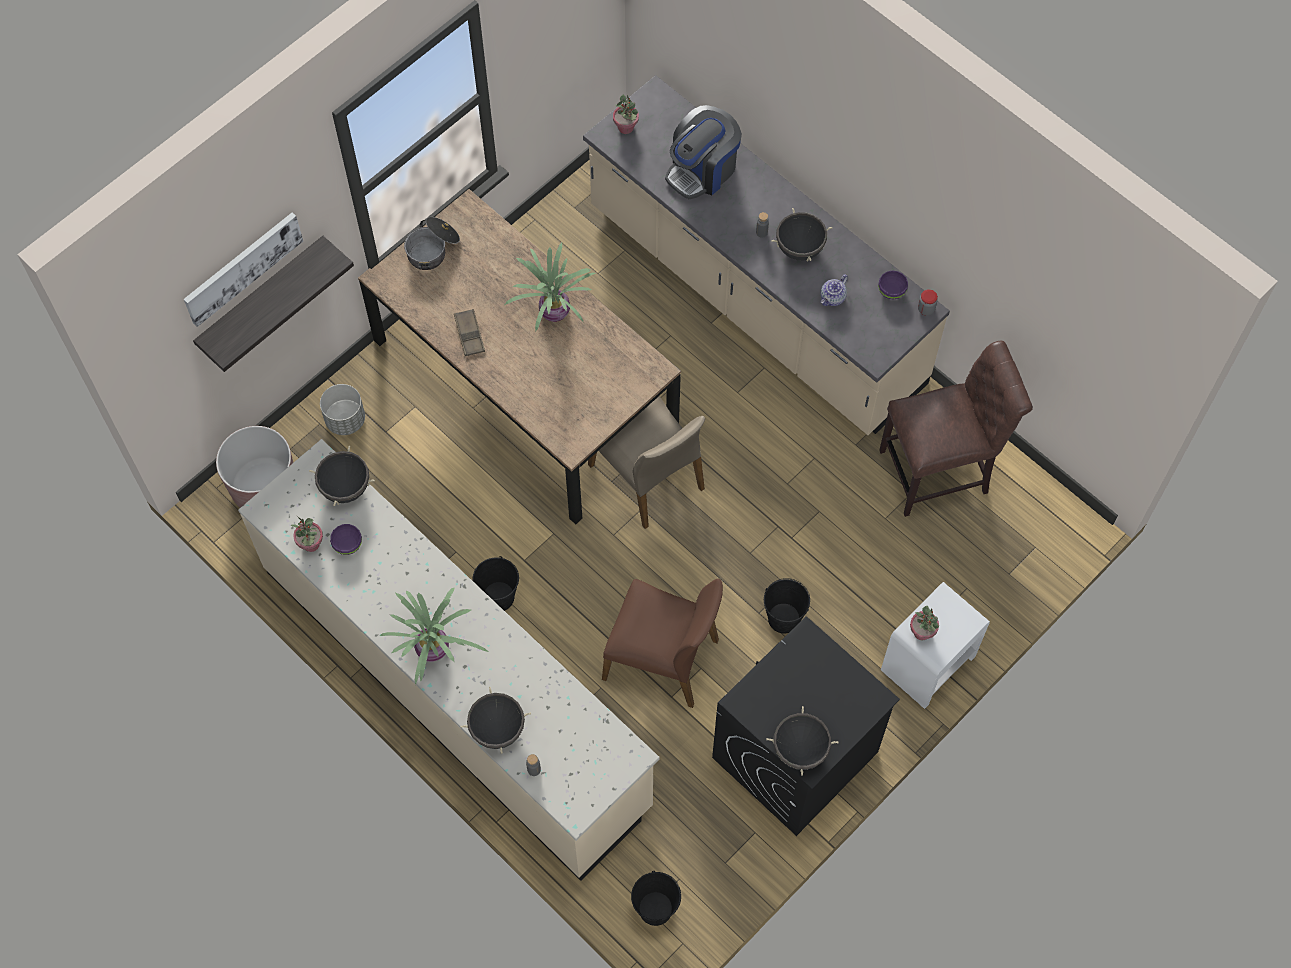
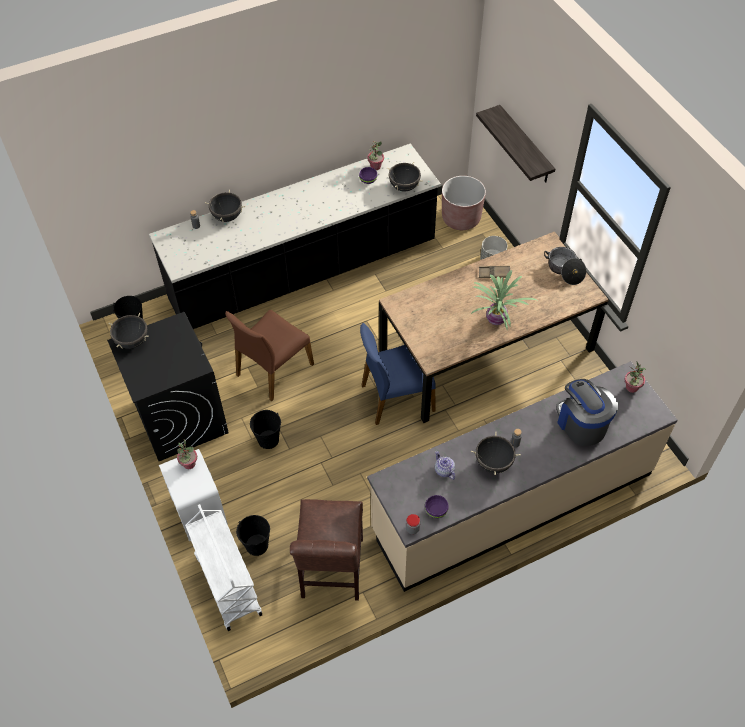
camera: 110 degrees right, 10 degrees down
picture [184,212,303,327] -> none
beige counter [238,439,660,881] -> black counter [149,143,441,329]
potted plant [379,587,488,685] -> none
black bucket [473,556,519,611] -> black bucket moved to [236,515,270,556]
beige chair [588,396,705,529] -> blue chair [360,323,436,425]
none -> white cart [185,504,262,631]

